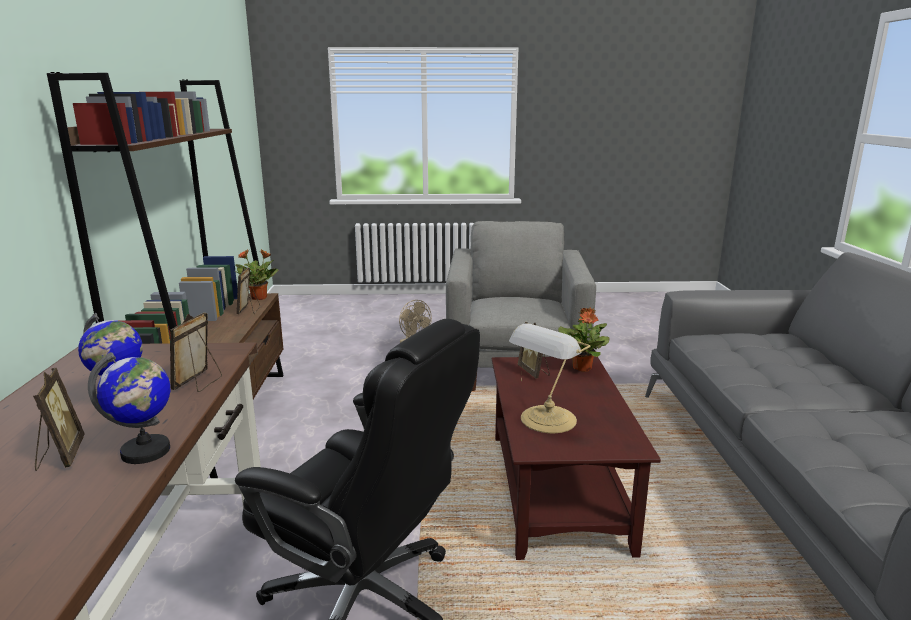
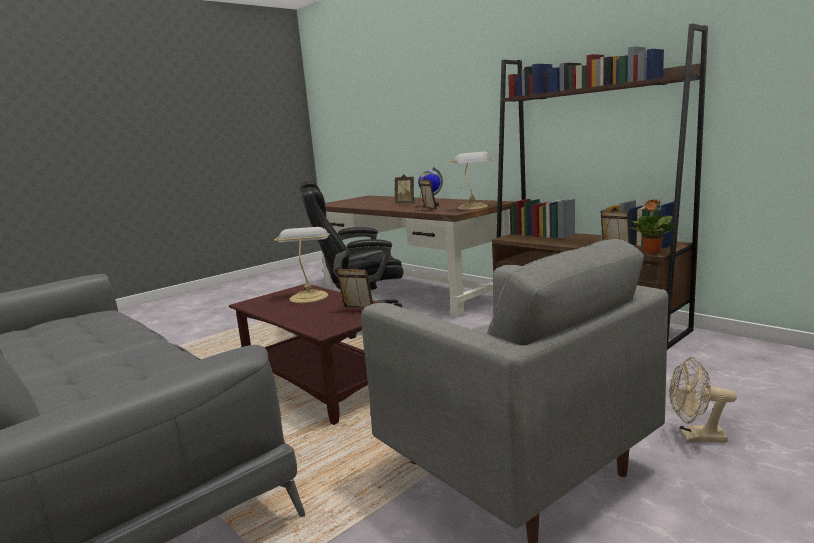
camera: 140 degrees right, 5 degrees down
globe [88,352,170,464] -> none
potted plant [558,308,610,372] -> none
none -> table lamp [450,152,493,210]

